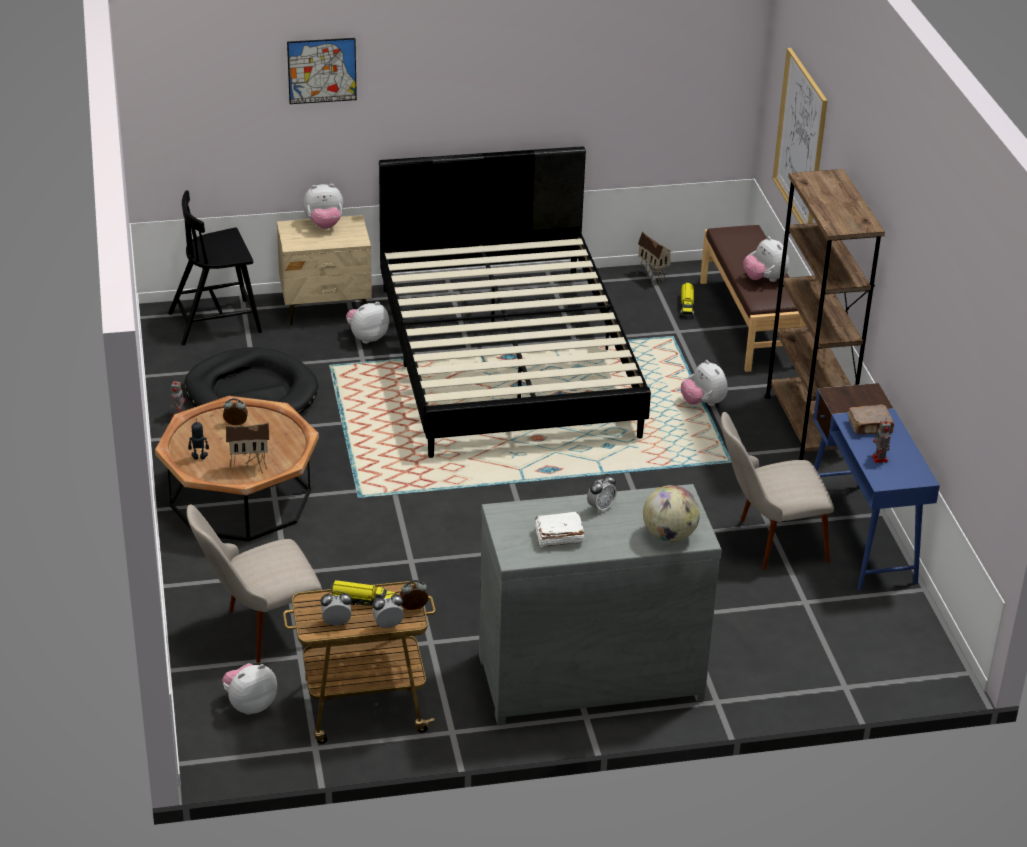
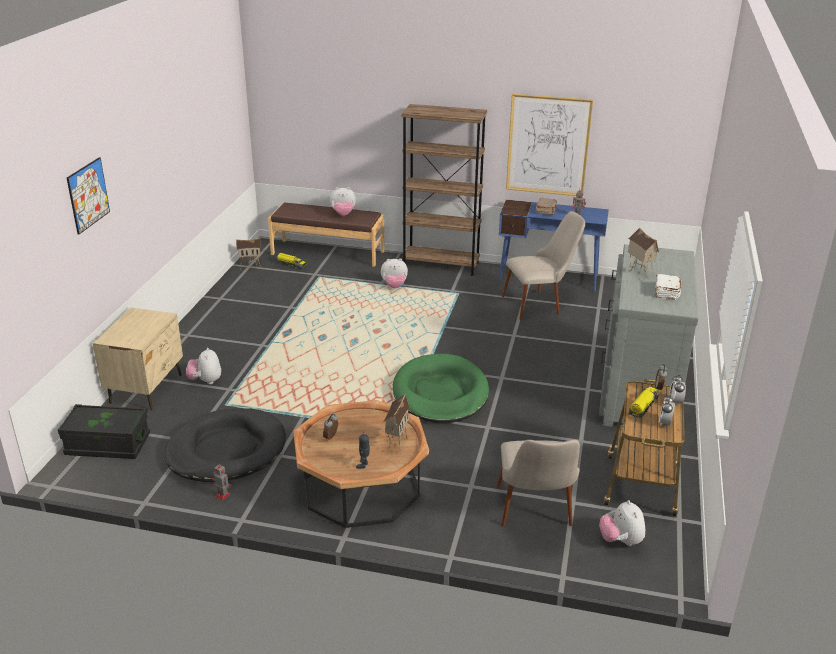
camera: 65 degrees left, 5 degrees down
black chair [168,190,262,345] -> black storage box [58,404,150,459]
plush toy [303,184,343,229] -> none
black bed [379,146,651,458] -> none
alarm clock [587,474,617,514] -> toy house [628,228,659,280]
globe [643,485,700,542] -> none
beige chair [721,412,834,570] -> beige chair turned 120 degrees counterclockwise [502,211,585,320]
picture [772,48,828,224] -> picture moved to [506,94,593,197]
none -> green dog bed [393,354,489,423]

